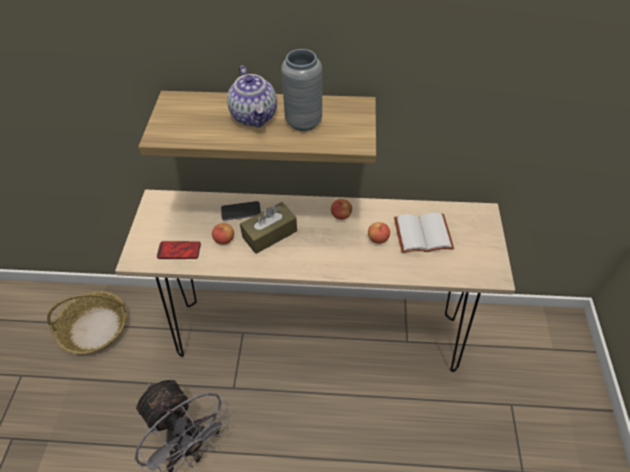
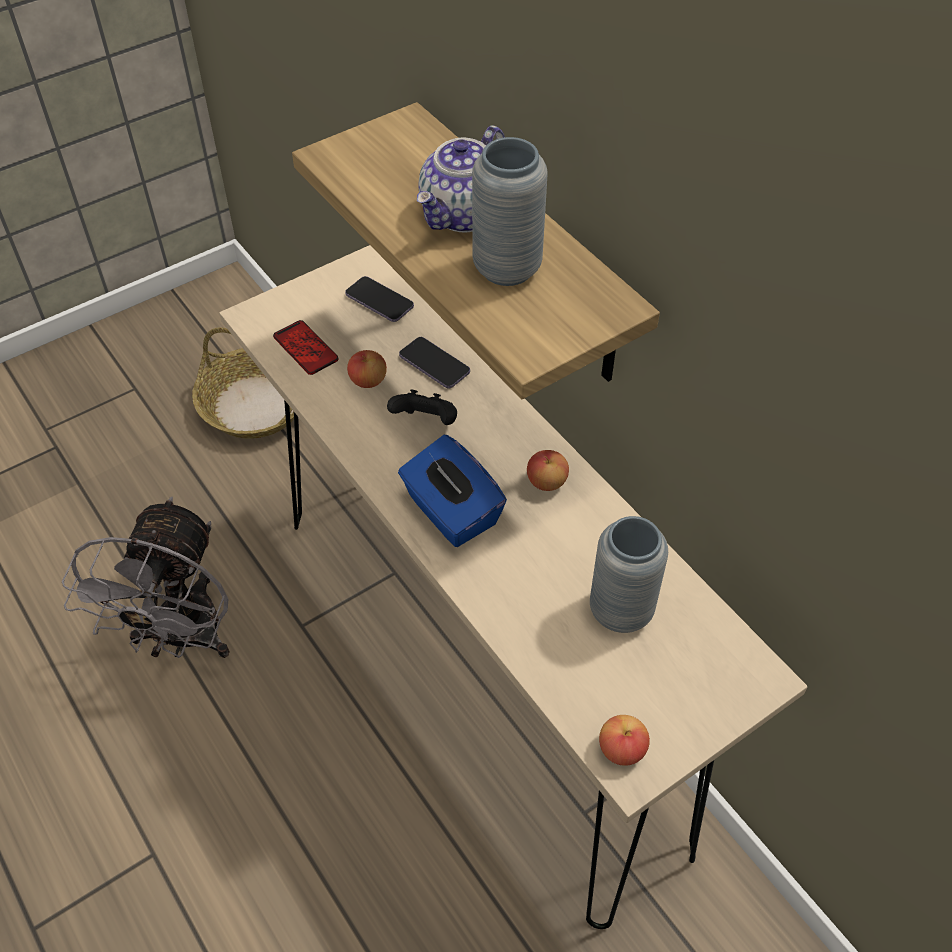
camera: 50 degrees right, 0 degrees up
brown tissue box [240,202,297,254] -> black game controller [387,389,457,425]
apple [368,222,390,244] -> apple moved to [599,715,650,766]
white book [394,213,454,253] -> grey vase [590,516,668,633]
none -> phone [345,276,414,322]
none -> blue tissue box [398,435,507,547]

